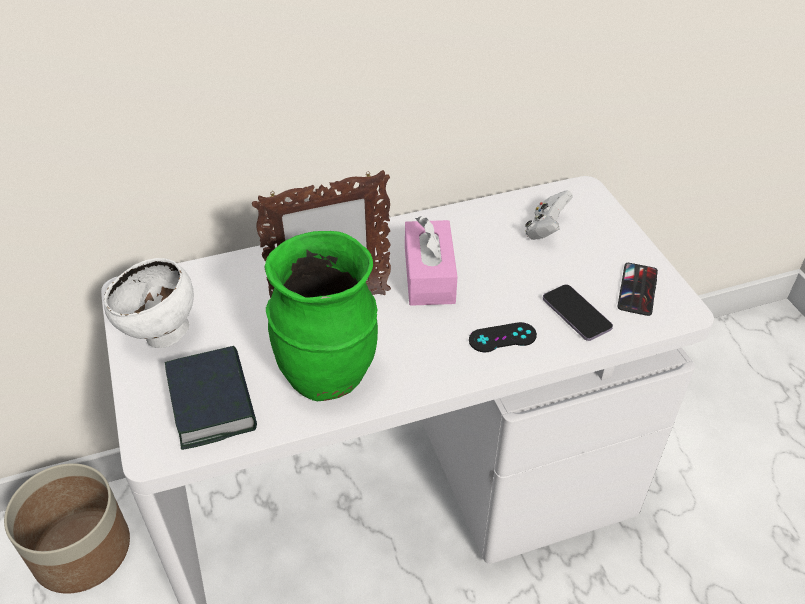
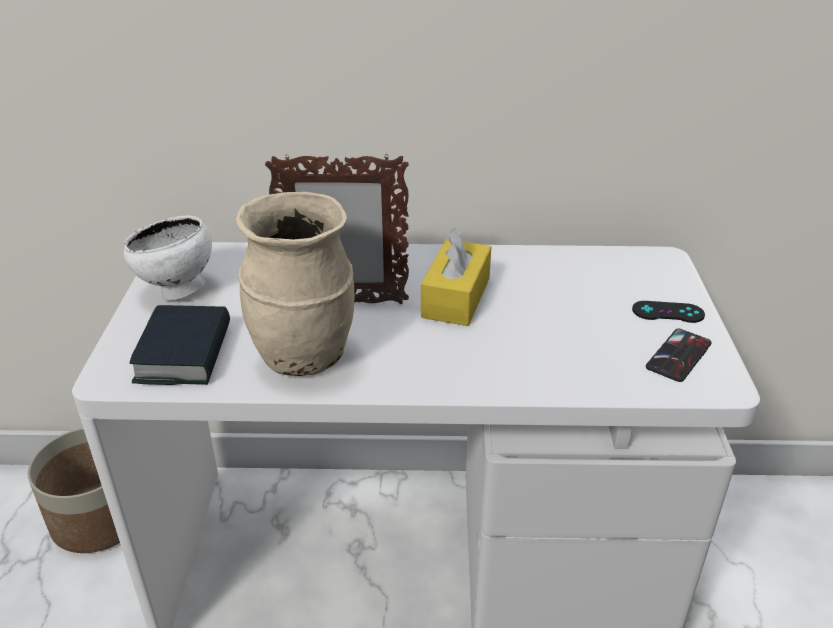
camera: 20 degrees right, 10 degrees down
green vase [265,231,378,401] -> beige vase [236,192,355,376]
pink tissue box [405,216,458,306] -> yellow tissue box [421,228,491,326]
black game controller [469,322,537,352] -> black game controller moved to [632,301,705,323]
white game controller [525,190,573,240] -> none
phone [543,284,613,341] -> none

